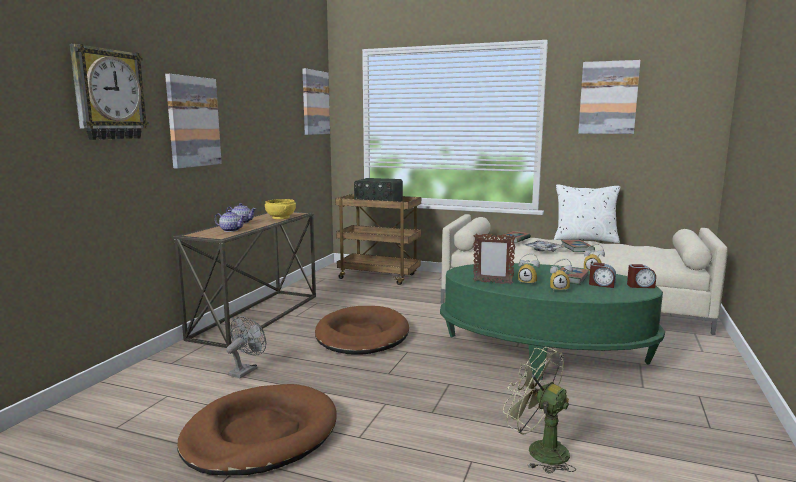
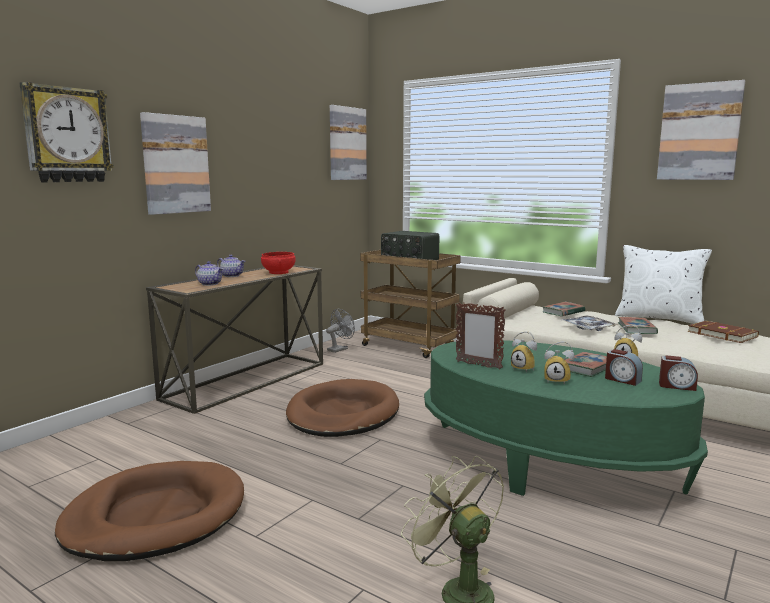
camera: 15 degrees right, 0 degrees up
grey fan [226,316,266,378] -> grey fan moved to [326,309,355,353]
yellow bowl [265,199,296,219] -> red bowl [261,252,296,274]
none -> brown book [688,321,759,343]

